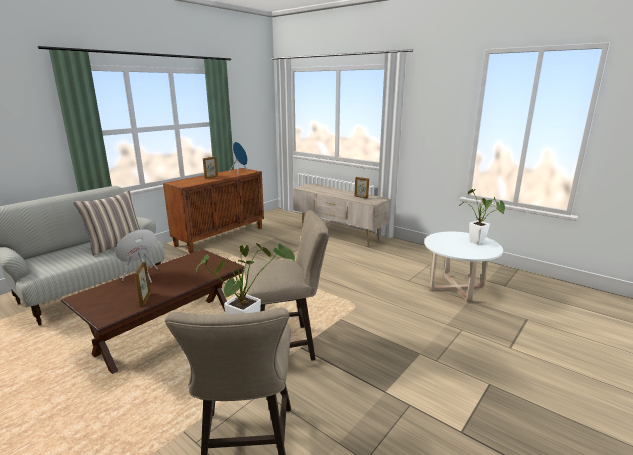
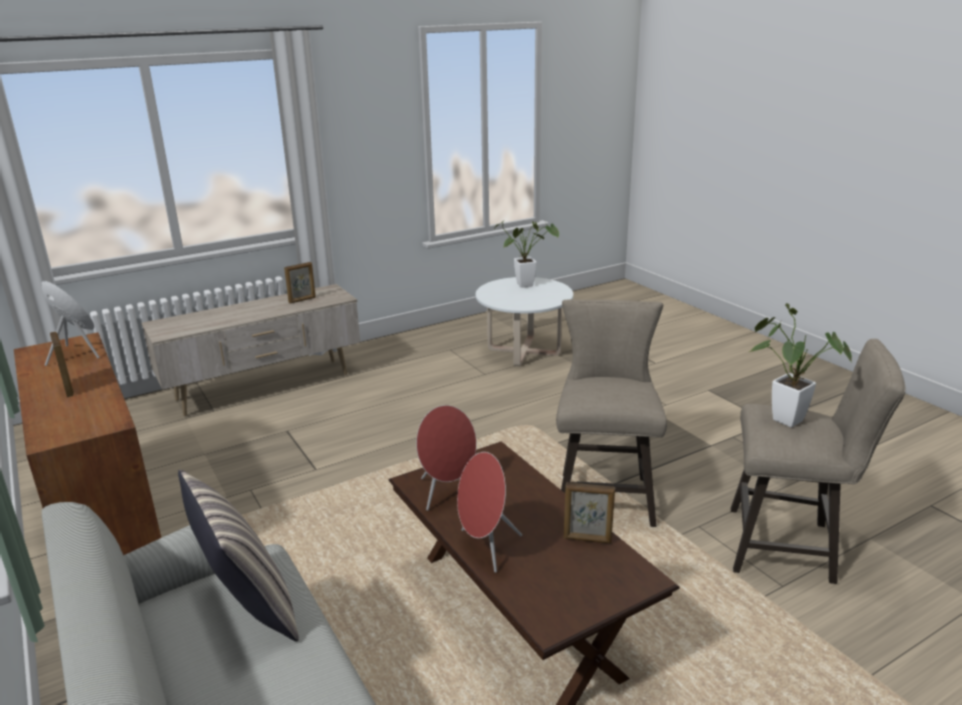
camera: 70 degrees left, 5 degrees up
none -> red speaker [416,405,476,511]

